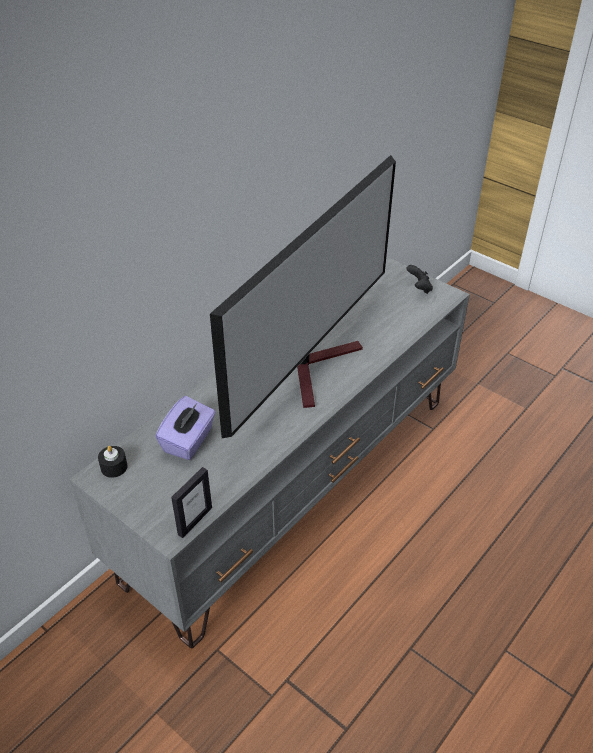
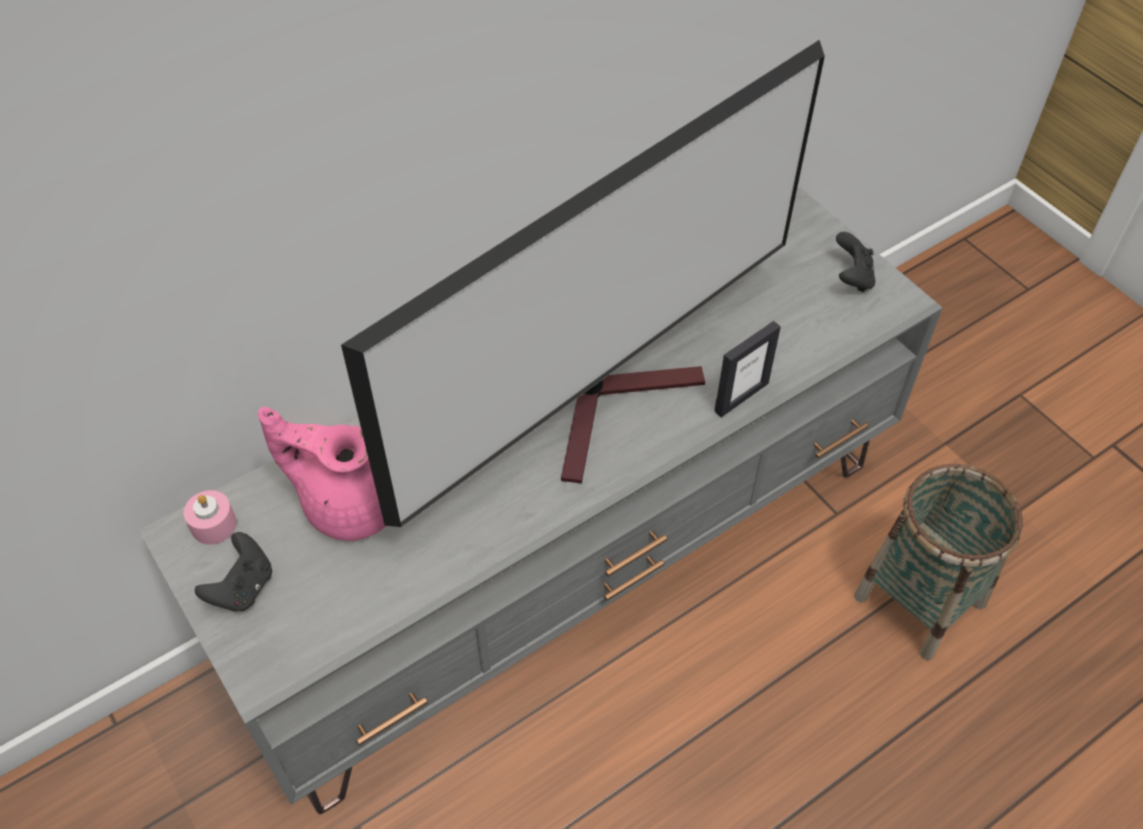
camera: 15 degrees right, 10 degrees up
black candle [98,446,128,478] -> pink candle [184,490,237,545]
purple tissue box [155,396,216,460] -> pink teapot [258,407,386,541]
picture frame [171,467,212,538] -> picture frame moved to [715,321,781,417]
none -> black game controller [195,532,272,611]
none -> basket [854,464,1023,660]

